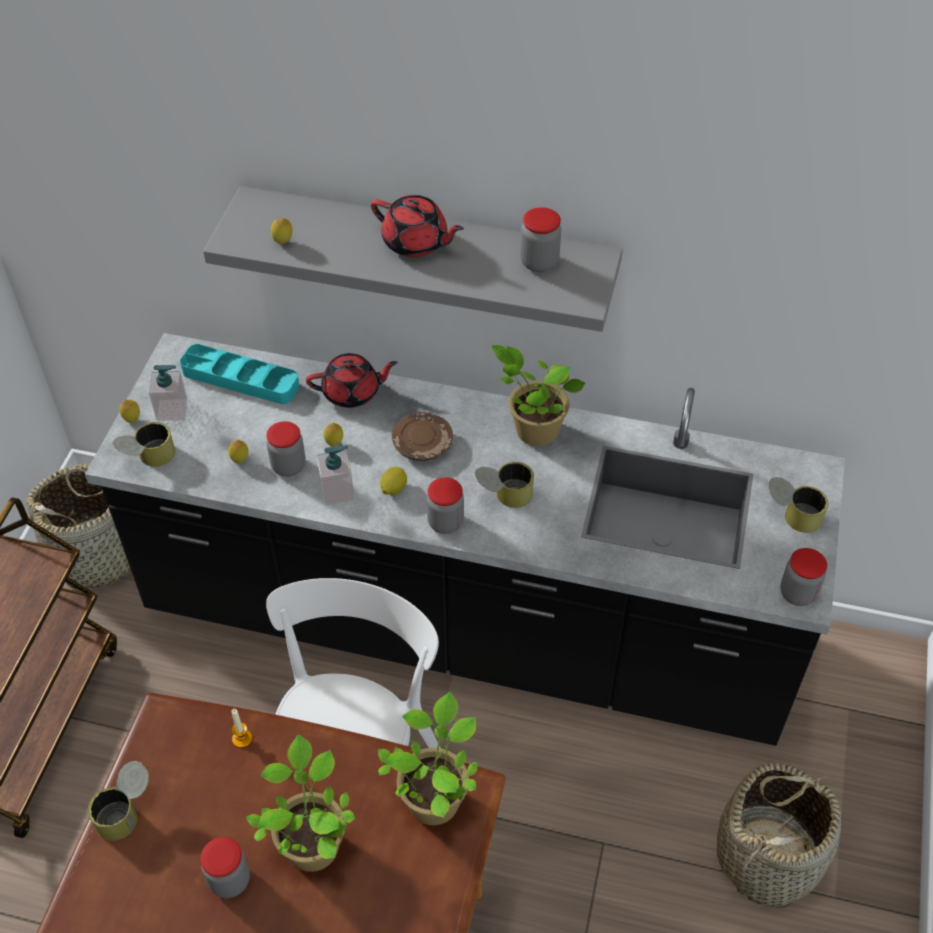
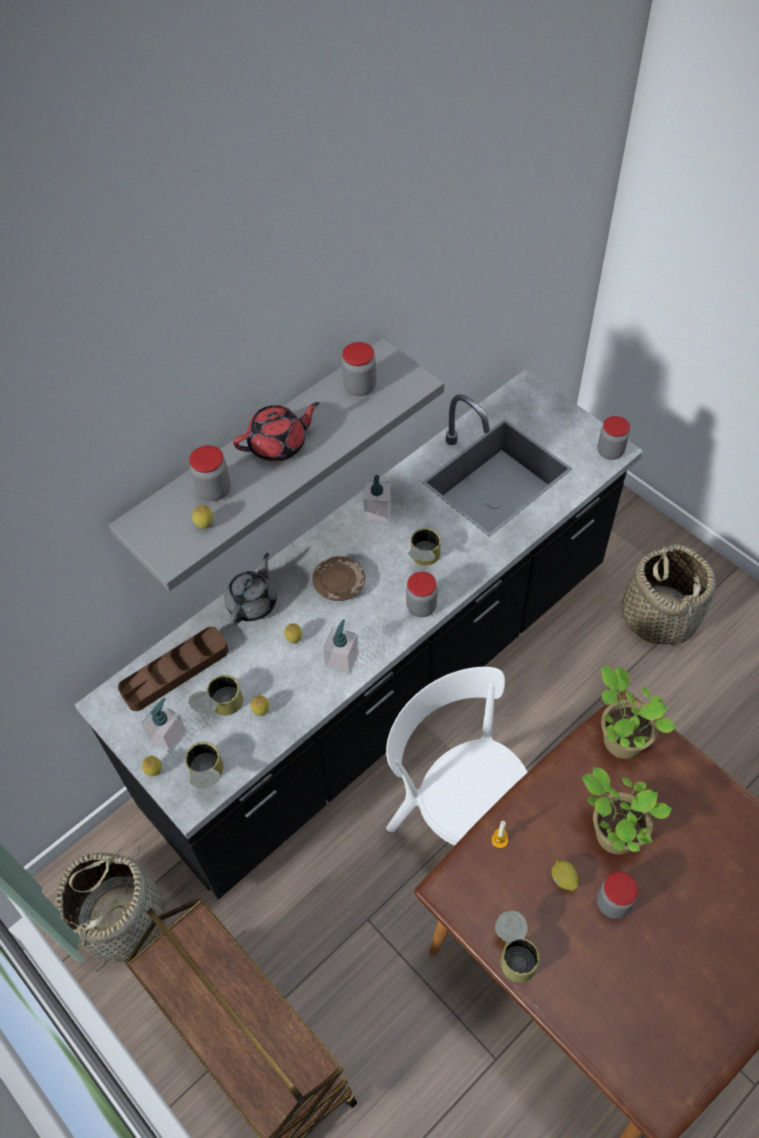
camera: 55 degrees left, 5 degrees up
turquoise tray [180,344,300,404] -> brown tray [118,627,229,711]
jar [266,421,305,477] -> jar moved to [189,445,231,501]
red teapot [306,353,398,408] -> grey teapot [225,553,277,625]
lemon [380,467,407,495] -> lemon moved to [551,860,578,891]
potted plant [492,345,585,446] -> soap dispenser [363,475,391,523]
can [769,477,828,533] -> can moved to [188,675,243,716]

